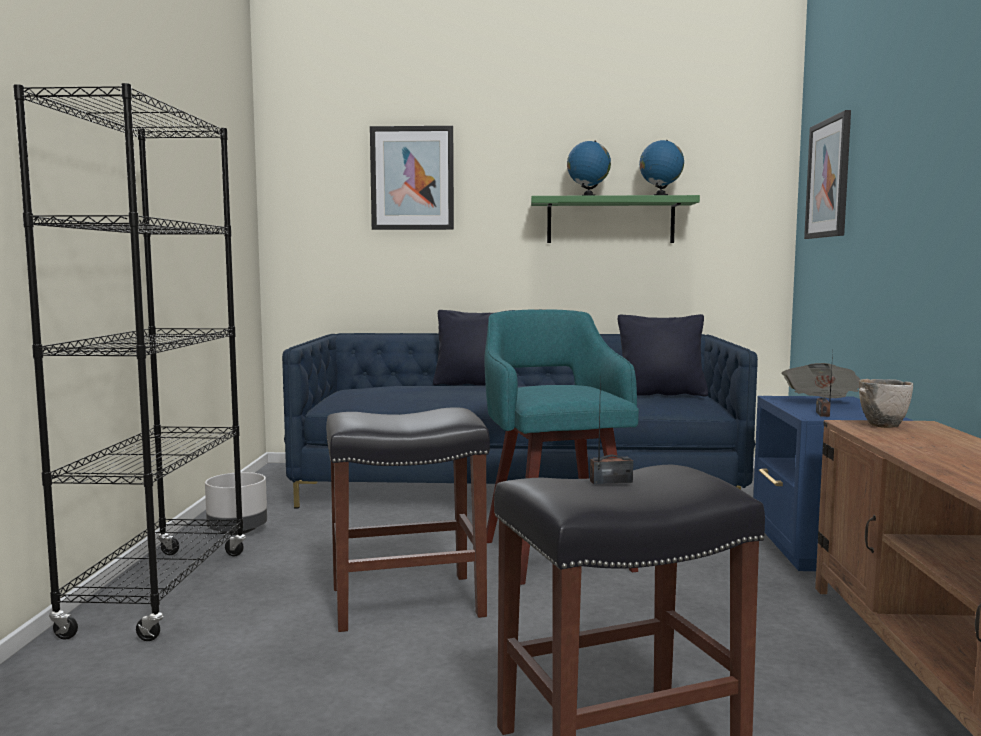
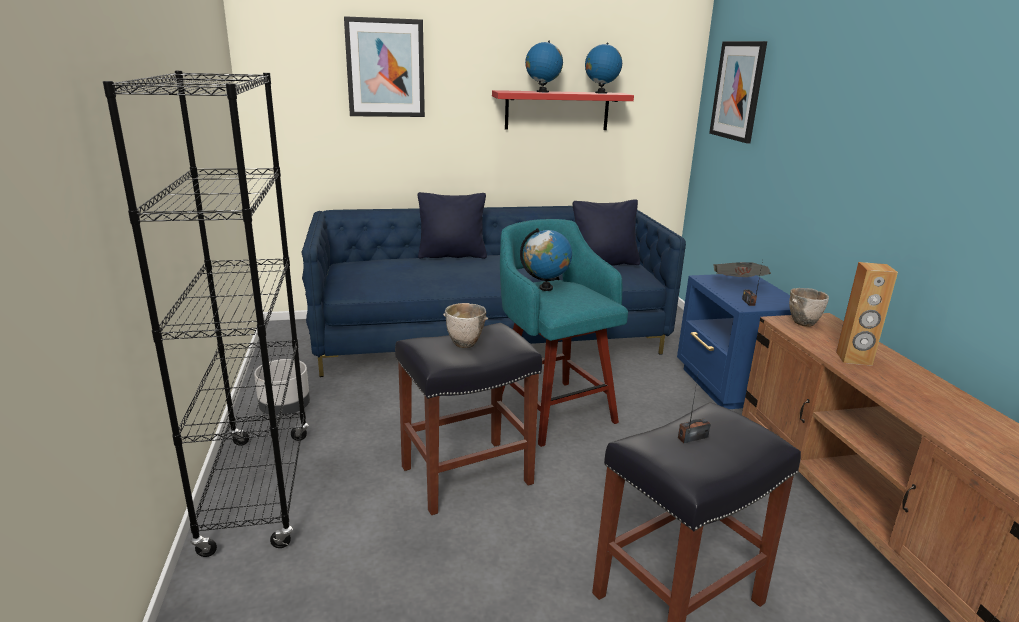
camera: 15 degrees left, 15 degrees up
green shelf [531,195,700,243] -> red shelf [492,90,634,130]
none -> bowl [443,303,488,348]
none -> globe [520,228,572,291]
none -> brown speaker [836,262,898,366]

